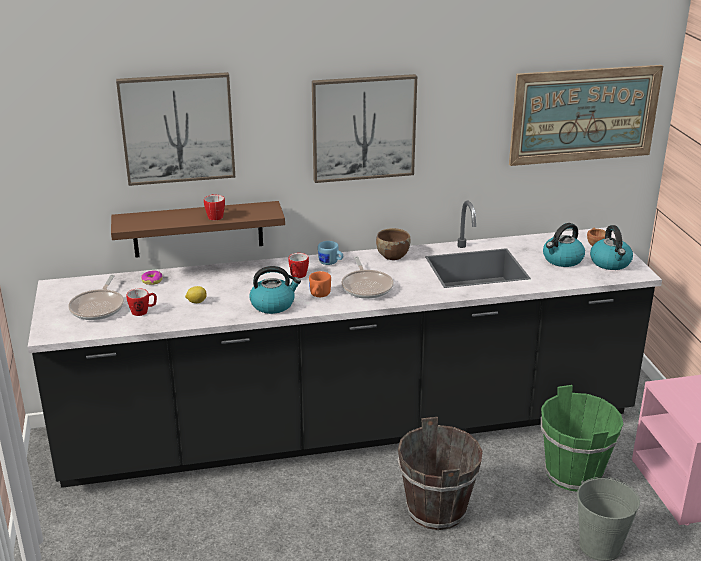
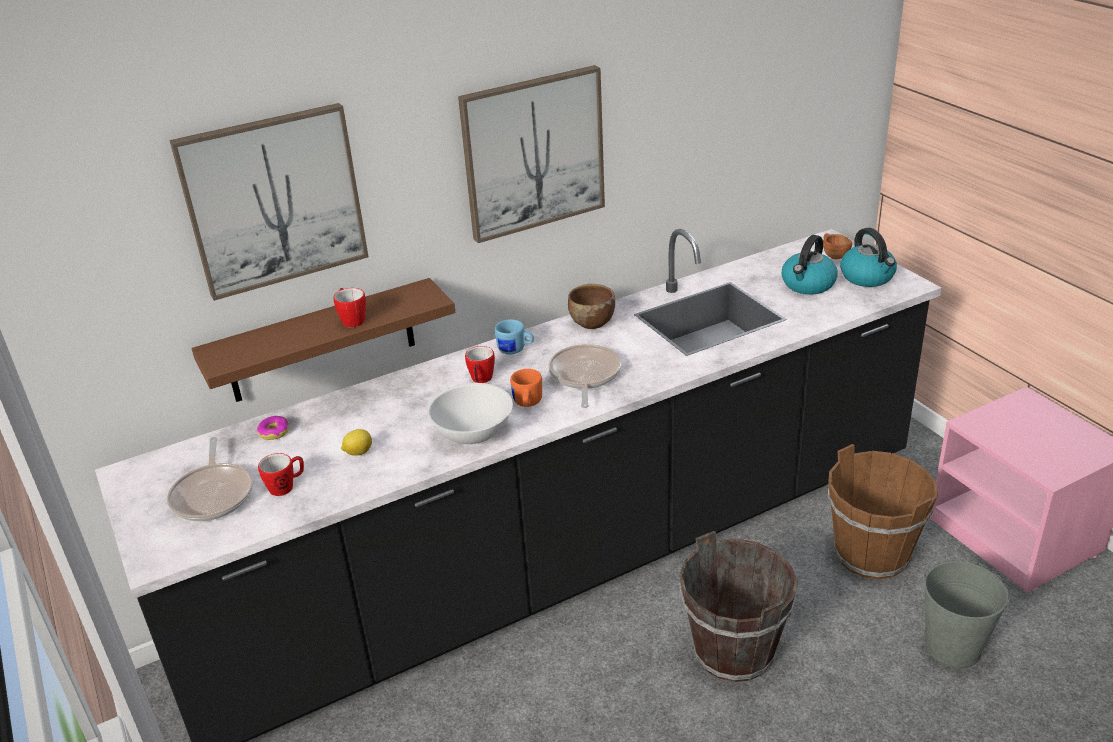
camera: 15 degrees left, 5 degrees up
kettle [249,266,301,314] -> white bowl [427,383,513,444]
frying pan [341,257,394,299] -> frying pan turned 150 degrees counterclockwise [548,344,621,408]
picture [509,65,663,166] -> none
green bucket [541,385,623,491] -> brown bucket [828,444,938,579]

